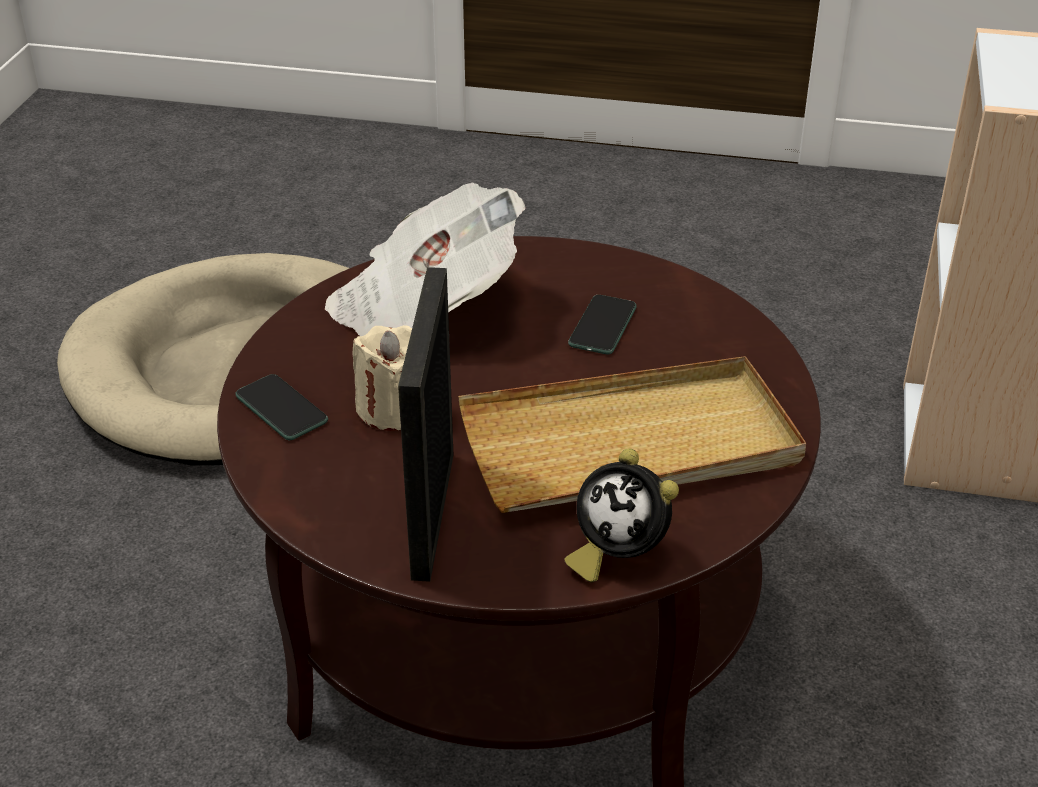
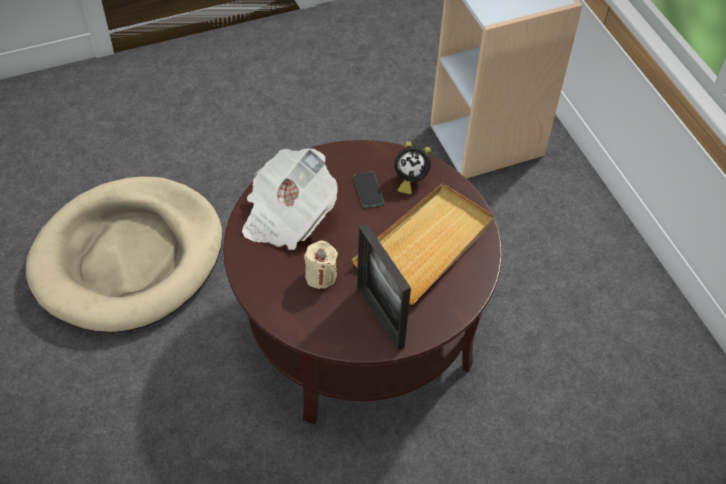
camera: 35 degrees left, 15 degrees up
phone [235,374,328,440] -> none
alarm clock [565,448,679,582] -> alarm clock moved to [394,141,431,194]

